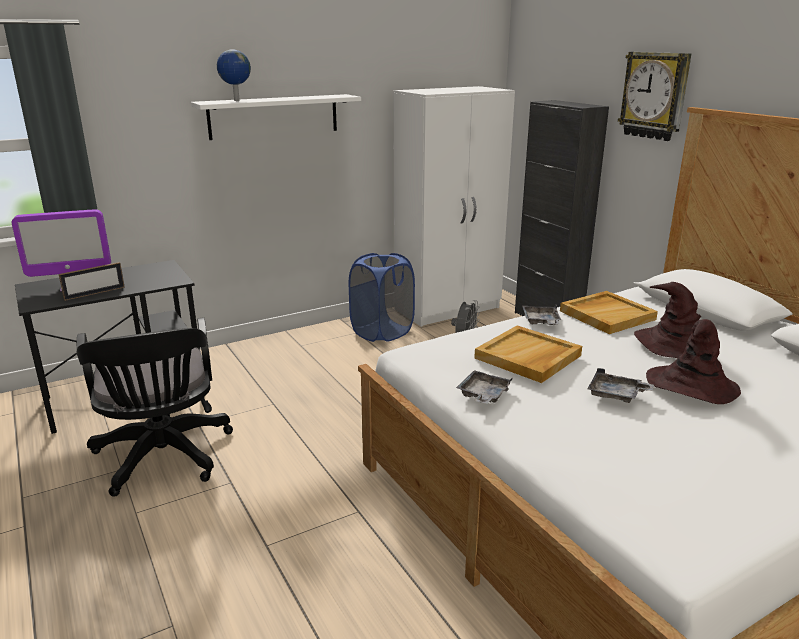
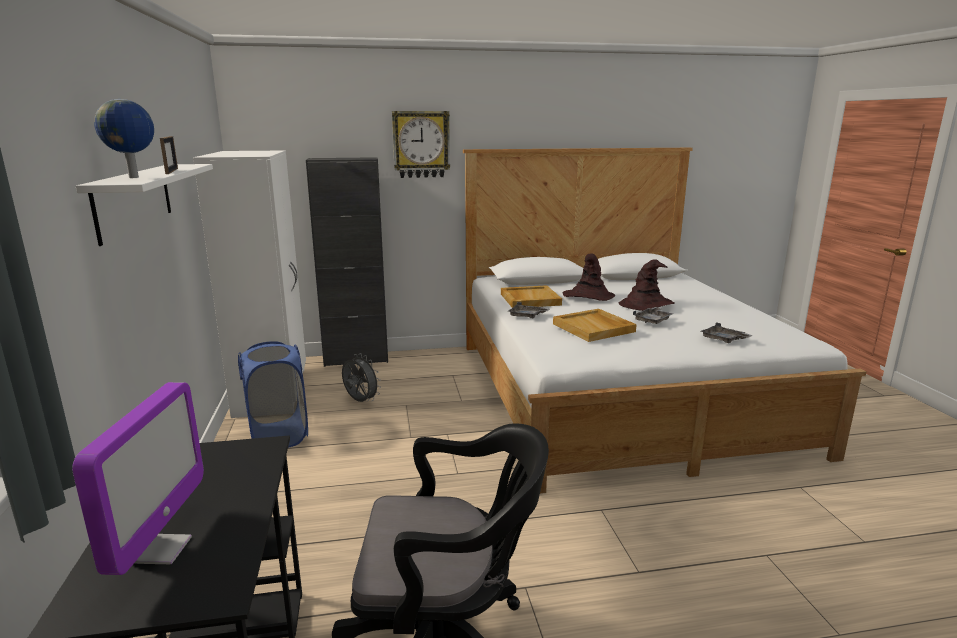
camera: 70 degrees left, 5 degrees down
picture frame [59,262,125,301] -> picture frame moved to [160,136,178,174]
grey tray [456,370,513,404] -> grey tray moved to [700,323,753,343]

